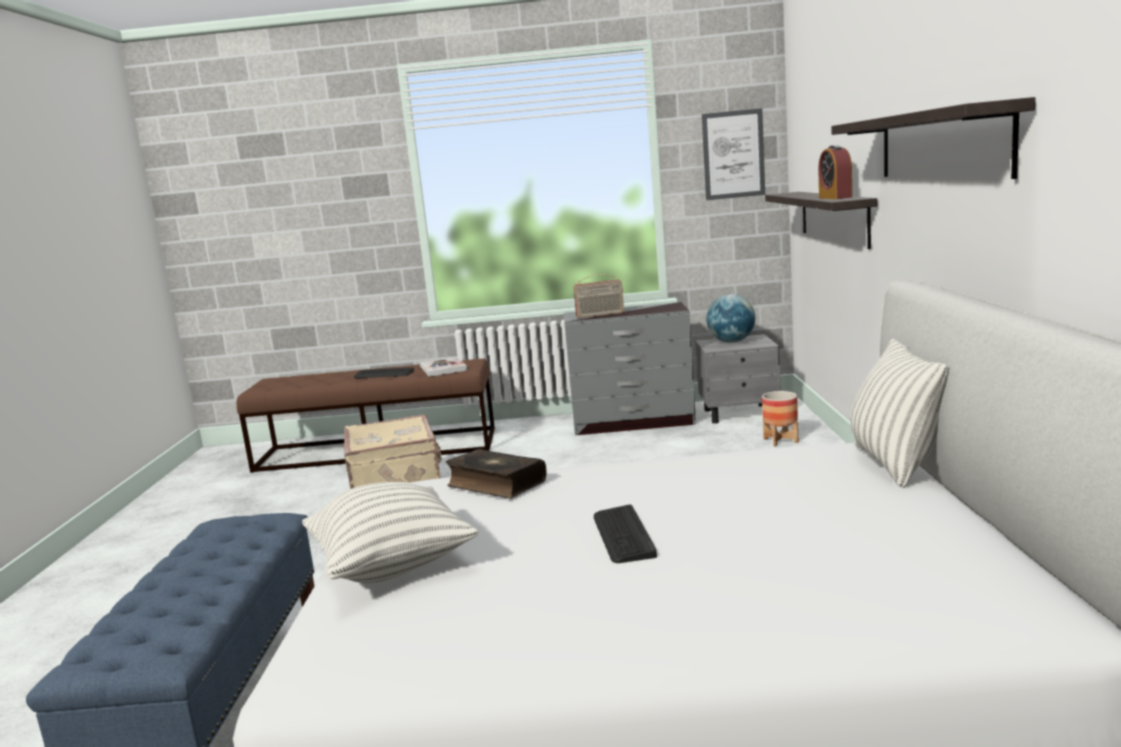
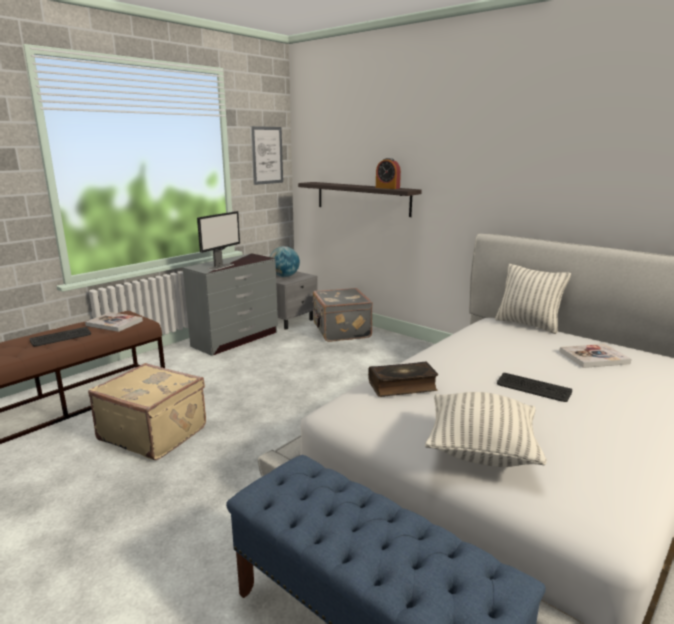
camera: 50 degrees left, 5 degrees up
radio [573,274,624,318] -> monitor [197,211,240,270]
planter [762,391,798,446] -> grey suitcase [313,288,373,342]
shelf [831,97,1035,179] -> none
none -> book [559,344,632,368]

